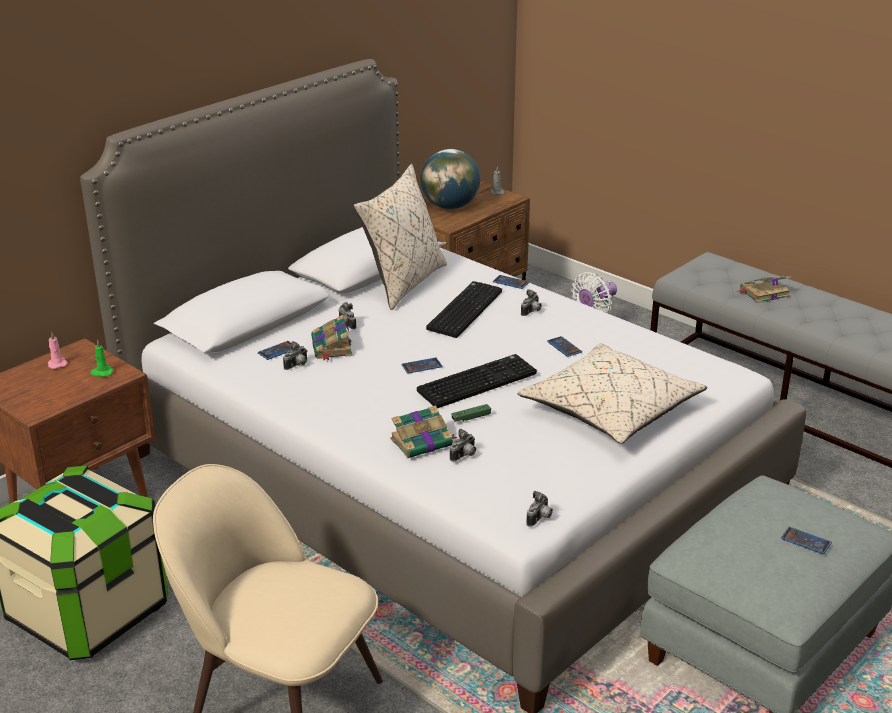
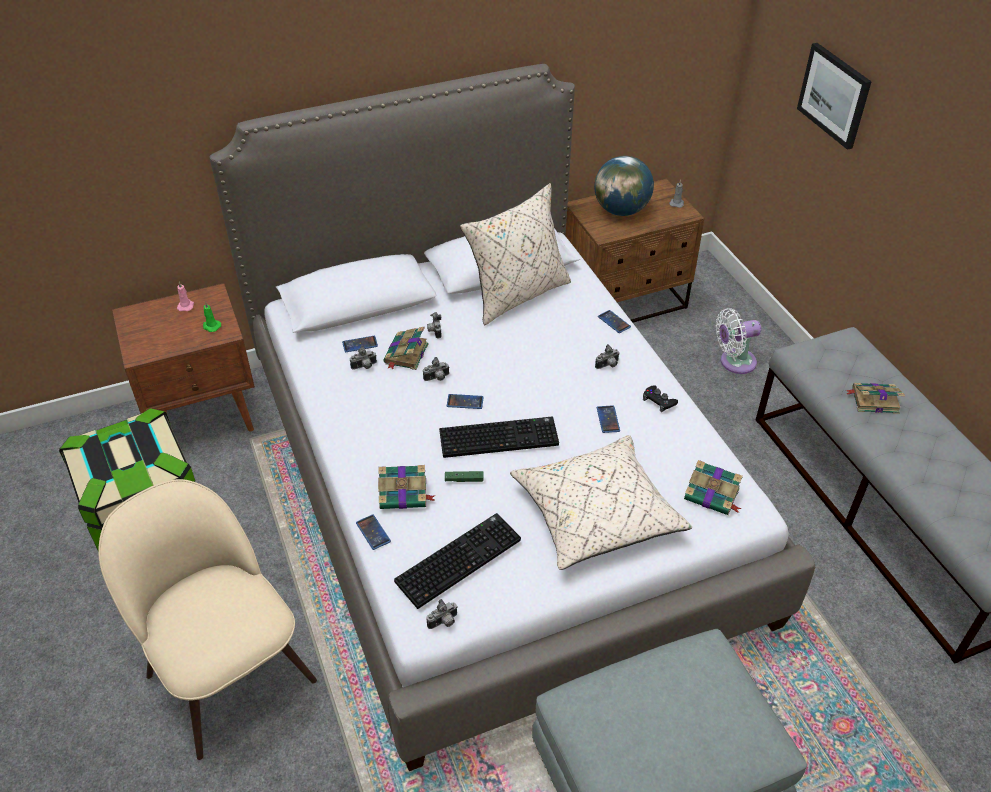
camera: 25 degrees right, 15 degrees up
keyboard [426,281,502,338] -> keyboard moved to [394,513,521,609]
camera [450,429,476,461] -> camera moved to [423,357,450,381]
phone [781,527,832,554] -> phone moved to [356,514,391,550]
none -> black game controller [643,385,678,412]
none -> book [684,460,743,515]
none -> picture [797,43,872,150]

